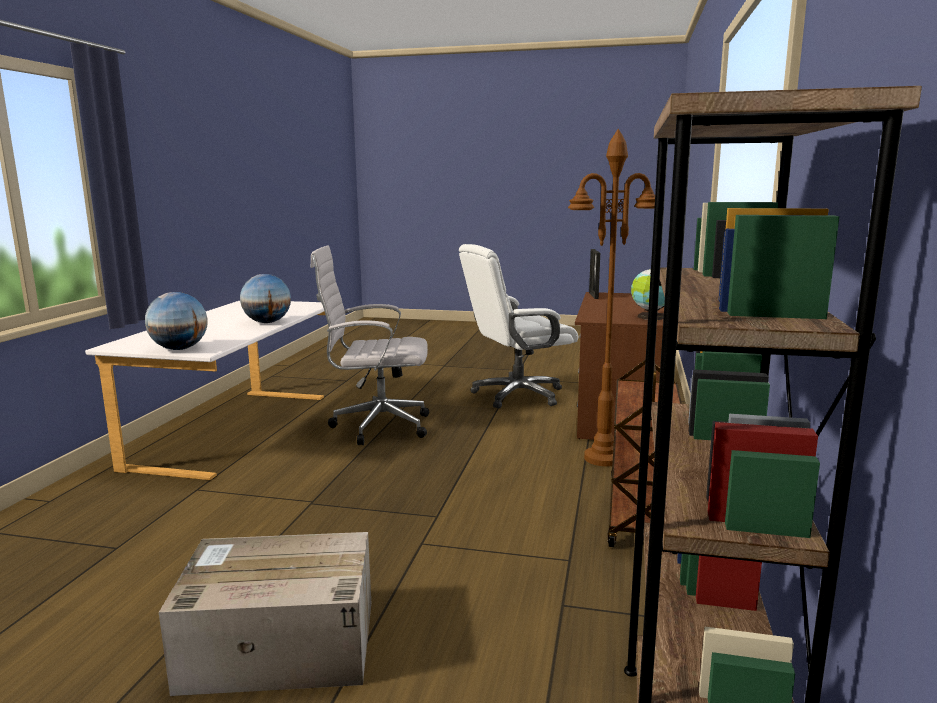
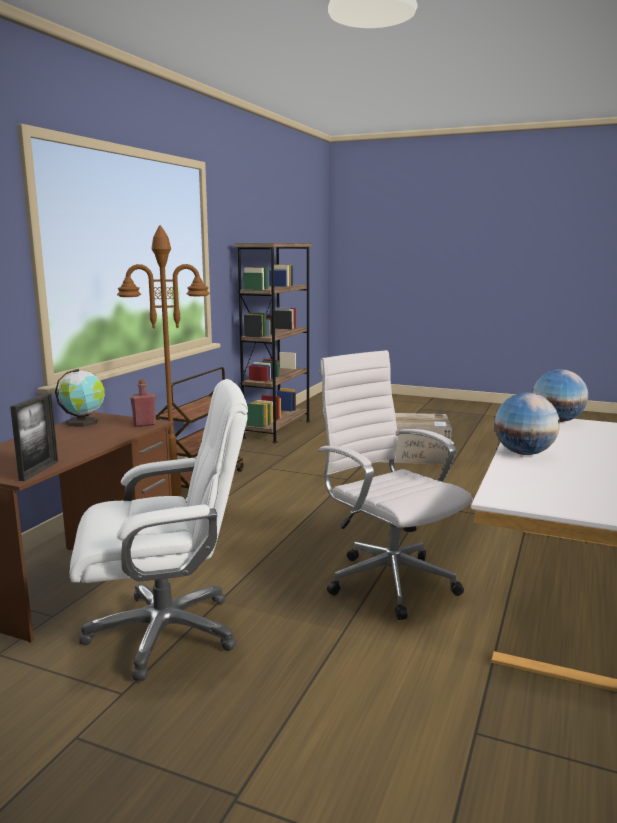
camera: 170 degrees left, 0 degrees up
white office chair [310,246,429,445] -> white office chair turned 135 degrees counterclockwise [318,350,473,620]
none -> red bottle [130,379,156,427]

